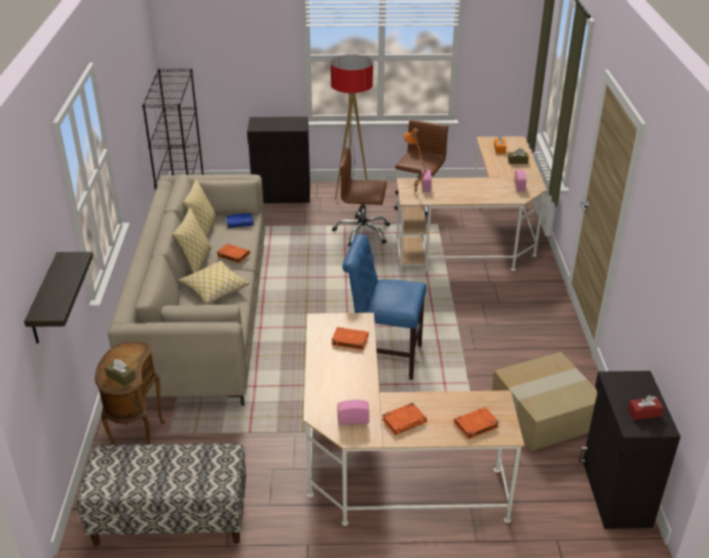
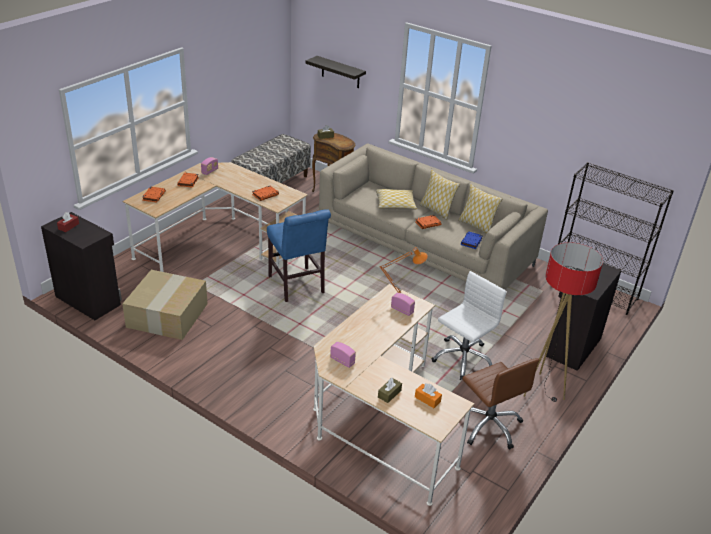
camera: 125 degrees right, 0 degrees up
brown office chair [332,147,390,247] -> white office chair [431,271,507,380]
blue chair [342,234,427,380] -> blue chair turned 105 degrees clockwise [267,209,331,302]

